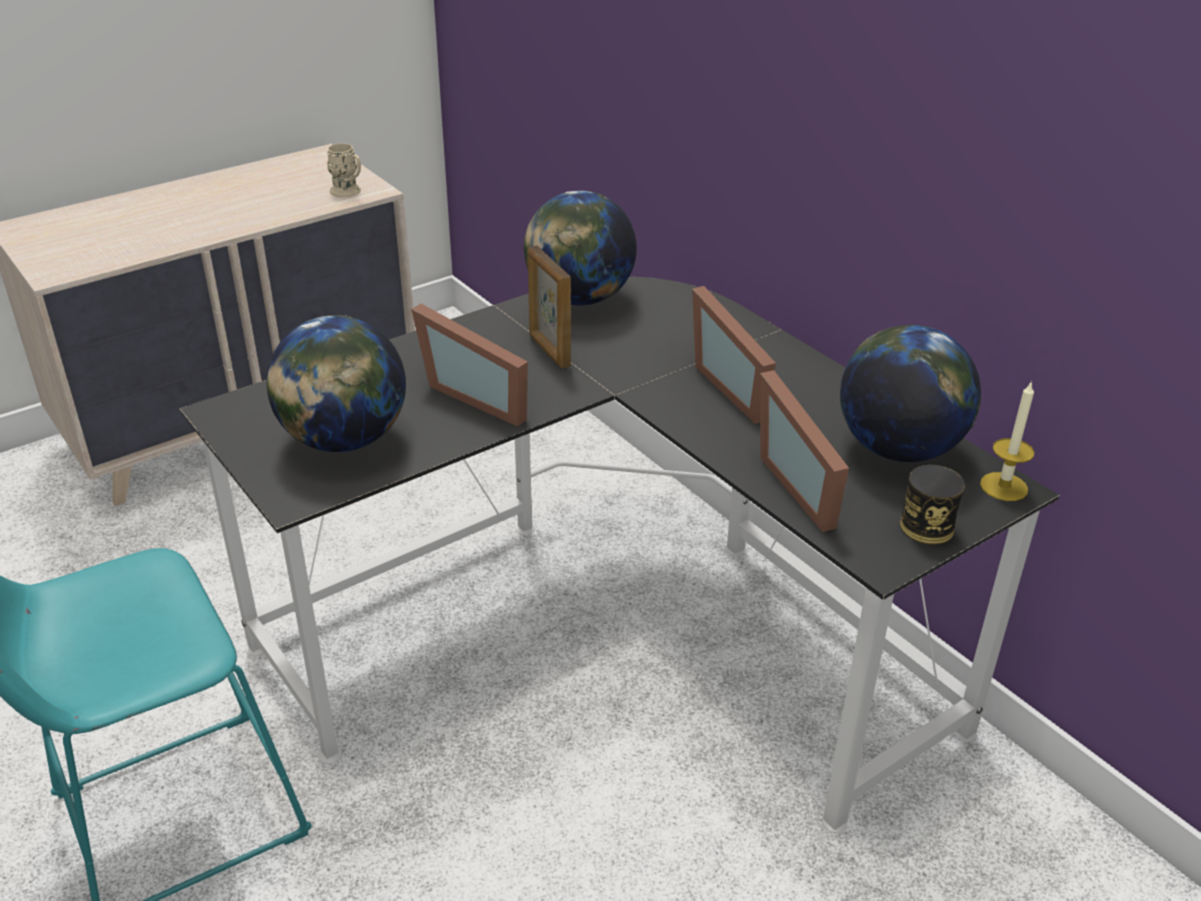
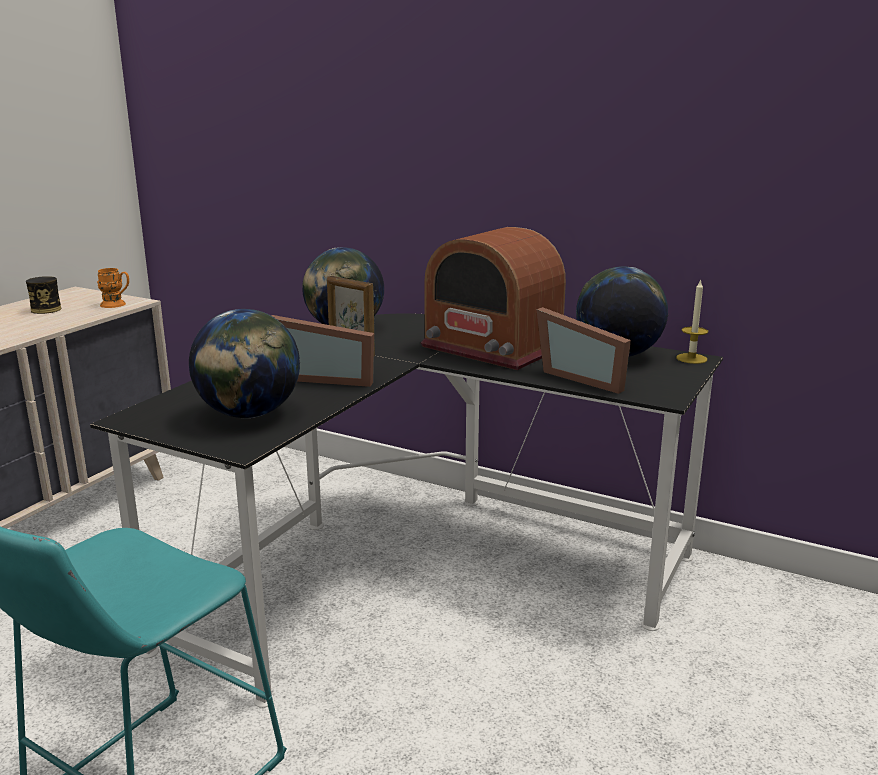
camera: 25 degrees left, 15 degrees down
beige mug [326,143,361,197] -> orange mug [97,268,129,308]
picture frame [692,286,776,424] -> radio [421,227,566,370]
can [900,465,965,545] -> can moved to [26,276,62,314]

